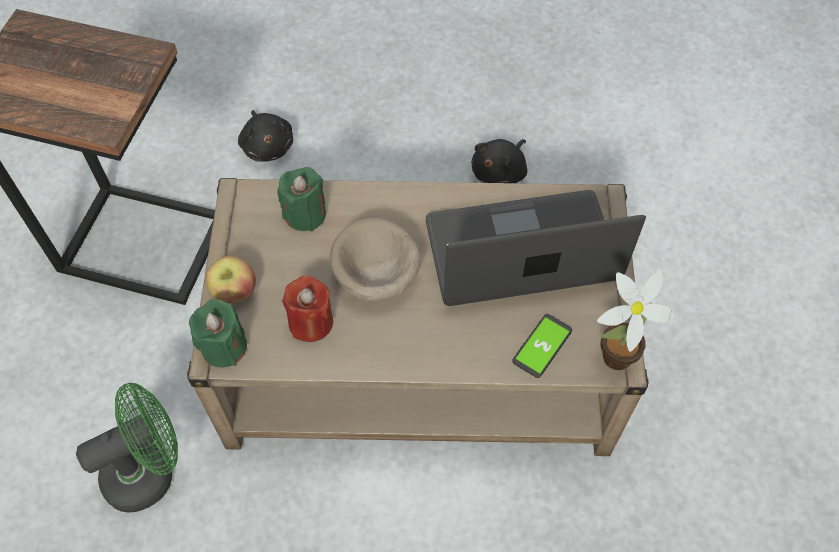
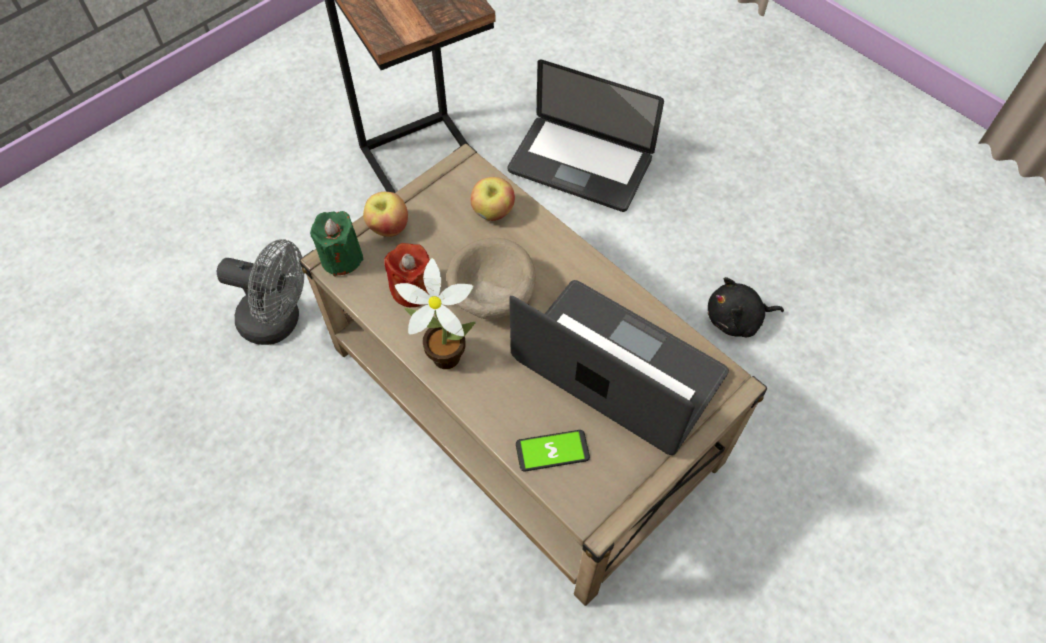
camera: 45 degrees right, 0 degrees up
green fan [76,383,178,513] -> grey fan [217,239,304,345]
black plush toy [238,110,293,162] -> laptop [507,60,664,212]
green candle [277,167,326,231] -> apple [471,177,515,221]
potted plant [597,269,675,370] -> potted plant moved to [395,258,476,369]

